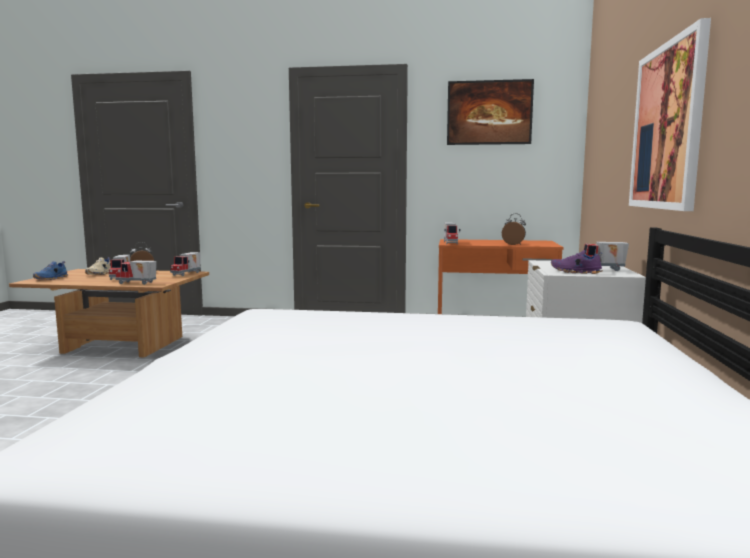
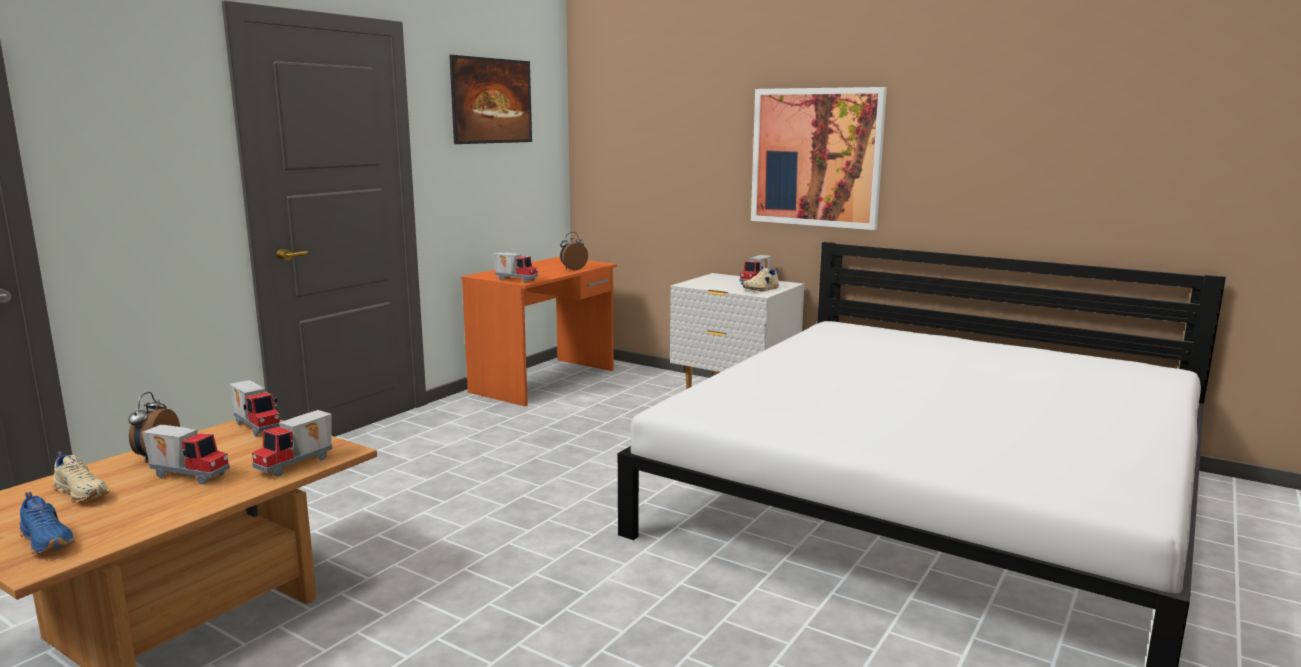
camera: 65 degrees left, 5 degrees up
purple shoe [551,250,603,274] -> beige shoe [743,268,779,292]

